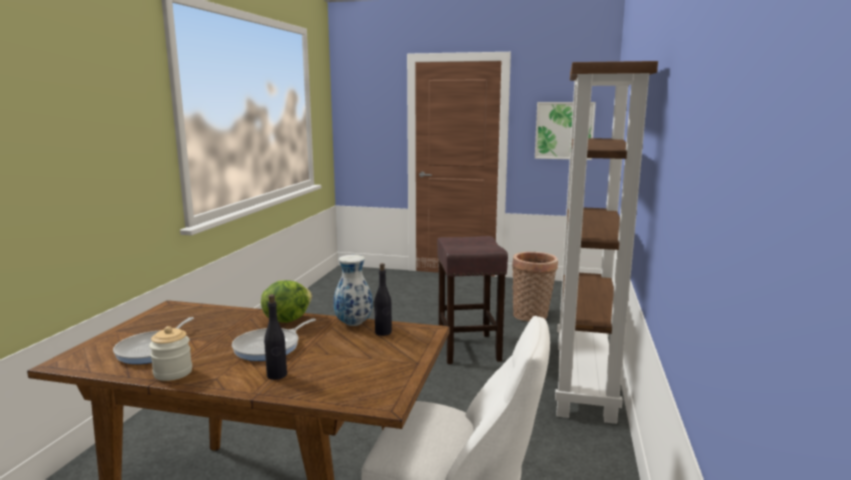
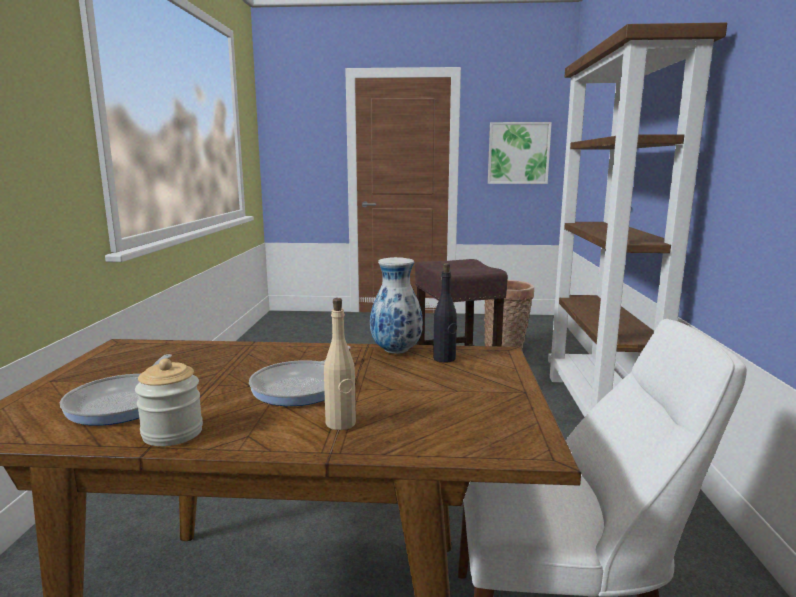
camera: 10 degrees left, 0 degrees up
lettuce [261,280,312,323] -> none
black bottle [264,294,287,380] -> beige bottle [324,298,356,430]

